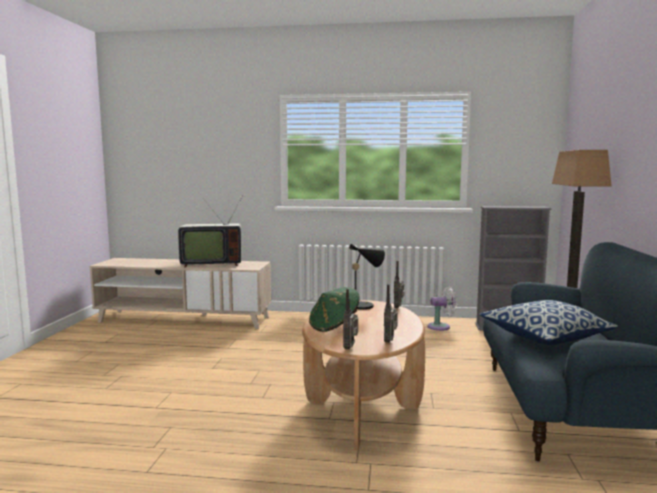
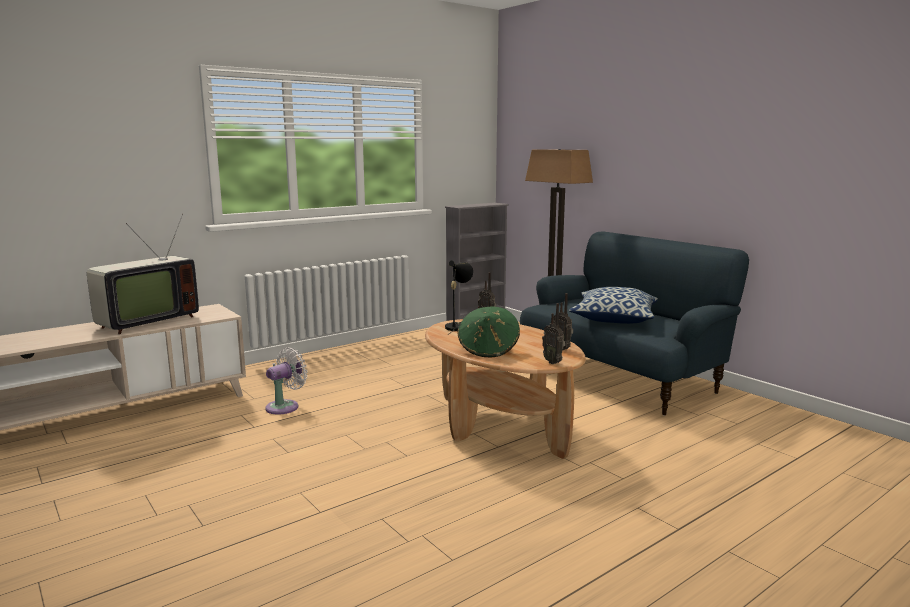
camera: 45 degrees left, 5 degrees up
white fan [428,287,457,331] -> white fan moved to [265,347,308,414]

